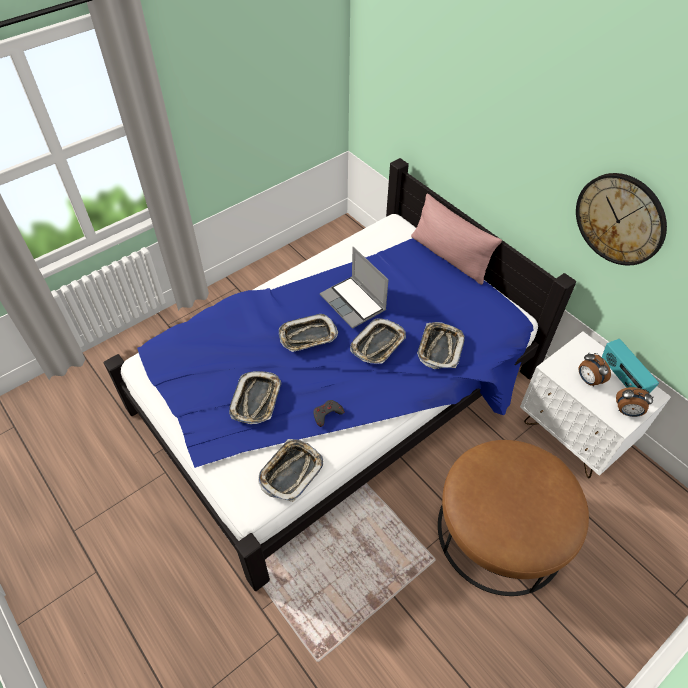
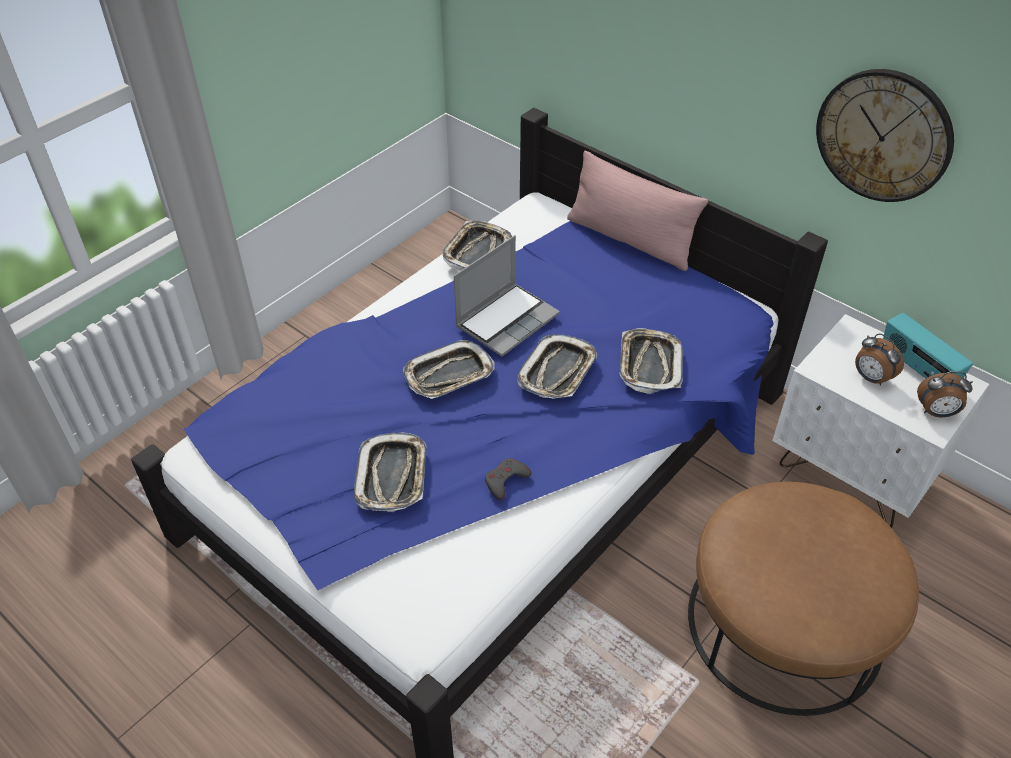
camera: 10 degrees left, 5 degrees down
tray [258,439,323,502] -> tray moved to [442,221,512,271]
laptop [320,247,389,329] -> laptop turned 90 degrees counterclockwise [454,235,560,357]

